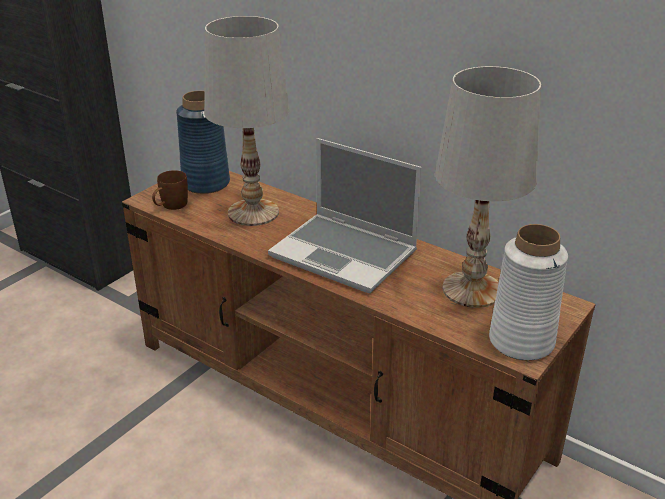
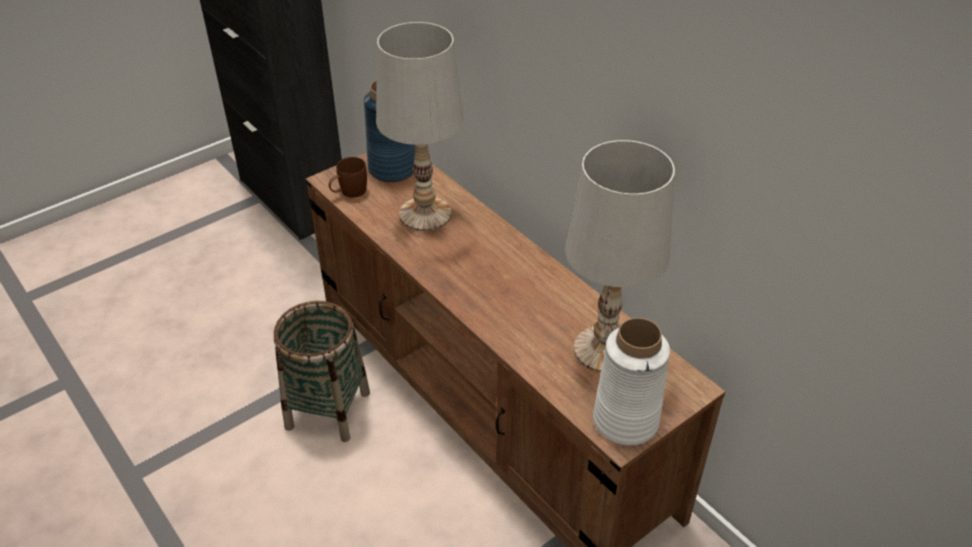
camera: 15 degrees right, 10 degrees up
laptop [268,138,422,293] -> none
none -> basket [274,301,370,442]

